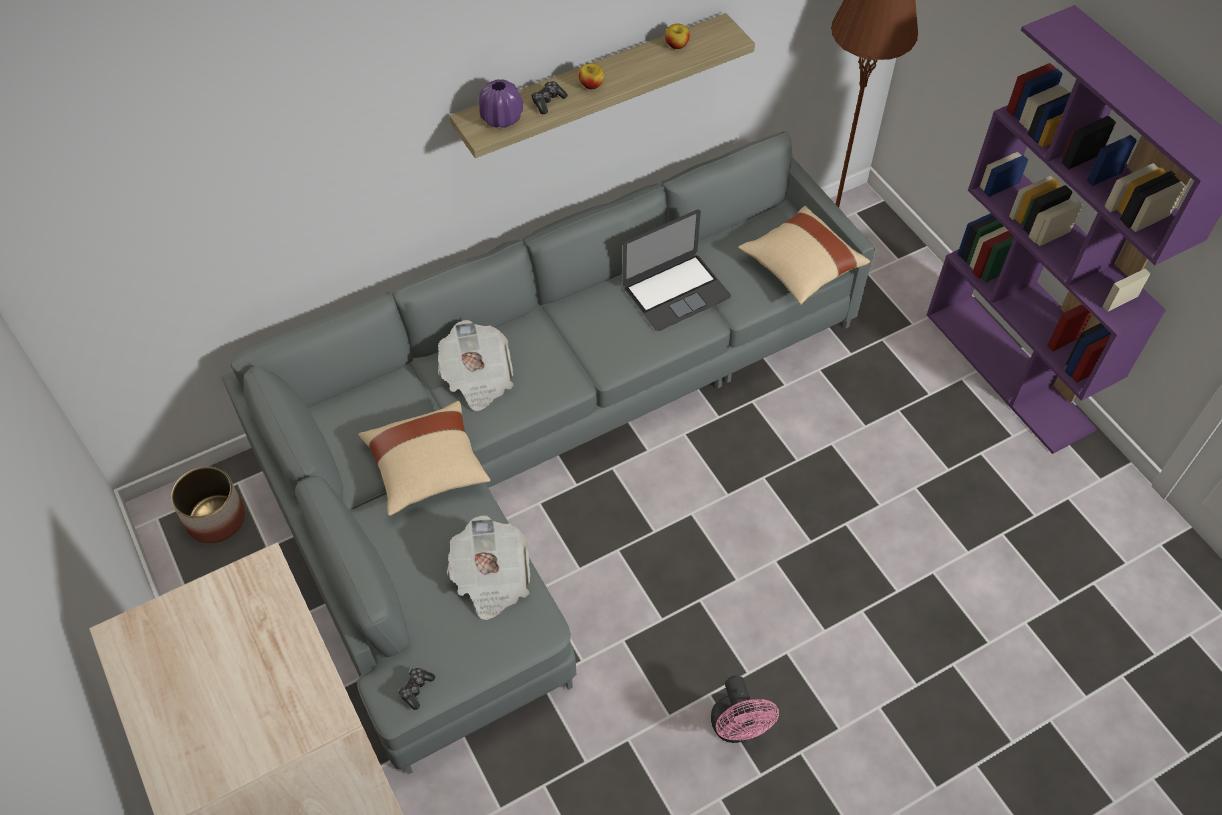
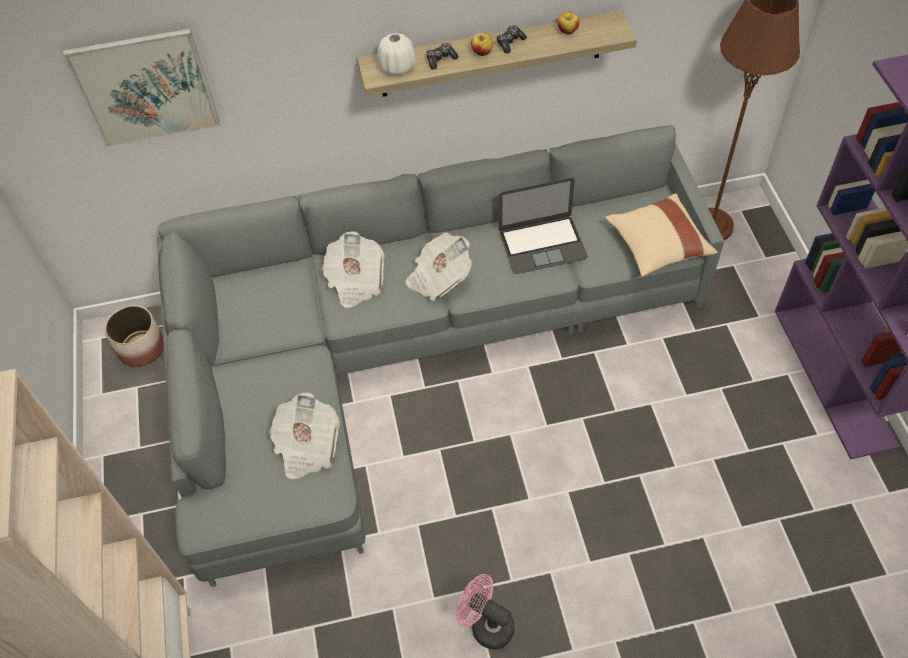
camera: 20 degrees right, 0 degrees up
beige pillow [358,401,491,516] -> none
game controller [398,668,435,710] -> game controller moved to [497,26,527,53]
purple vase [479,79,523,128] -> white vase [378,33,415,75]
pink fan [711,676,779,743] -> pink fan turned 120 degrees clockwise [456,574,515,650]
none -> picture [63,29,220,147]
none -> newspaper [406,233,472,301]

